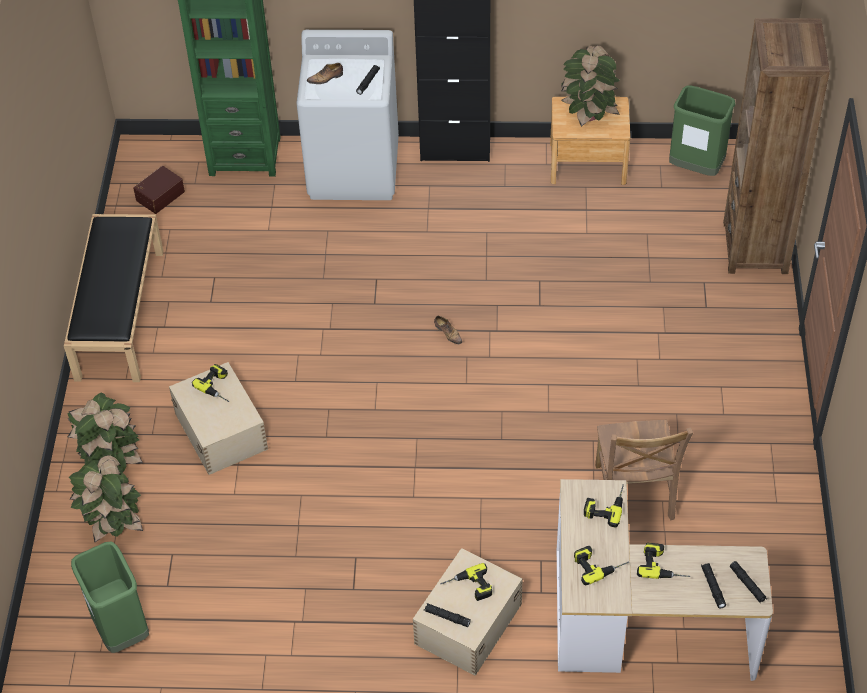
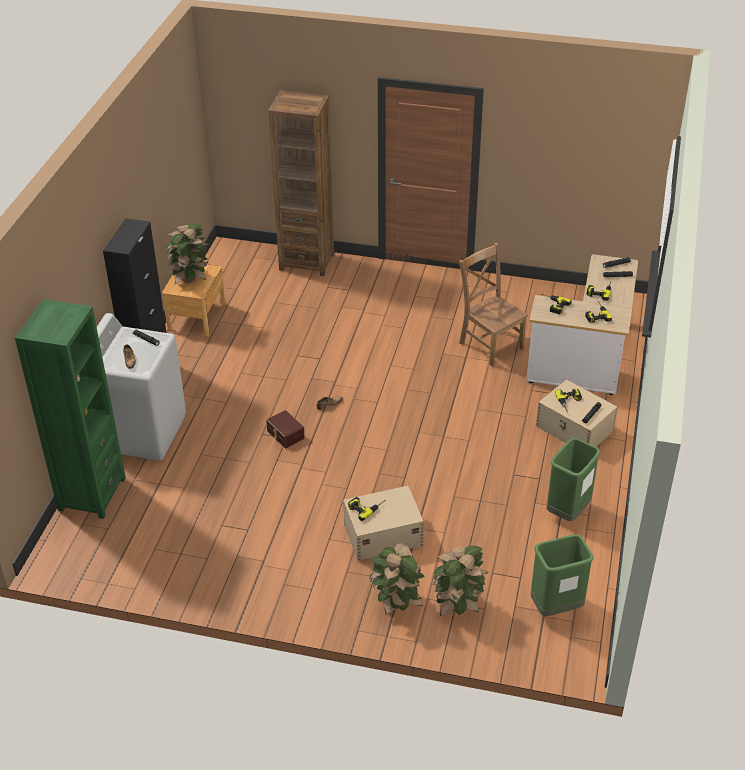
camera: 80 degrees left, 10 degrees down
black bench [64,214,163,382] -> none
brown storage box [133,166,185,214] -> brown storage box moved to [266,410,305,448]
brown chair [595,420,693,520] -> brown chair turned 135 degrees counterclockwise [459,243,528,366]
green trash can [669,86,735,176] -> green trash can moved to [547,438,600,521]

